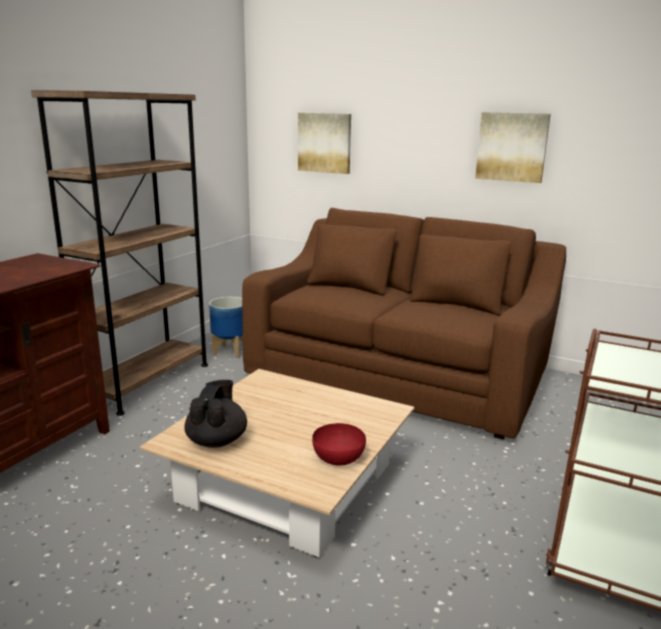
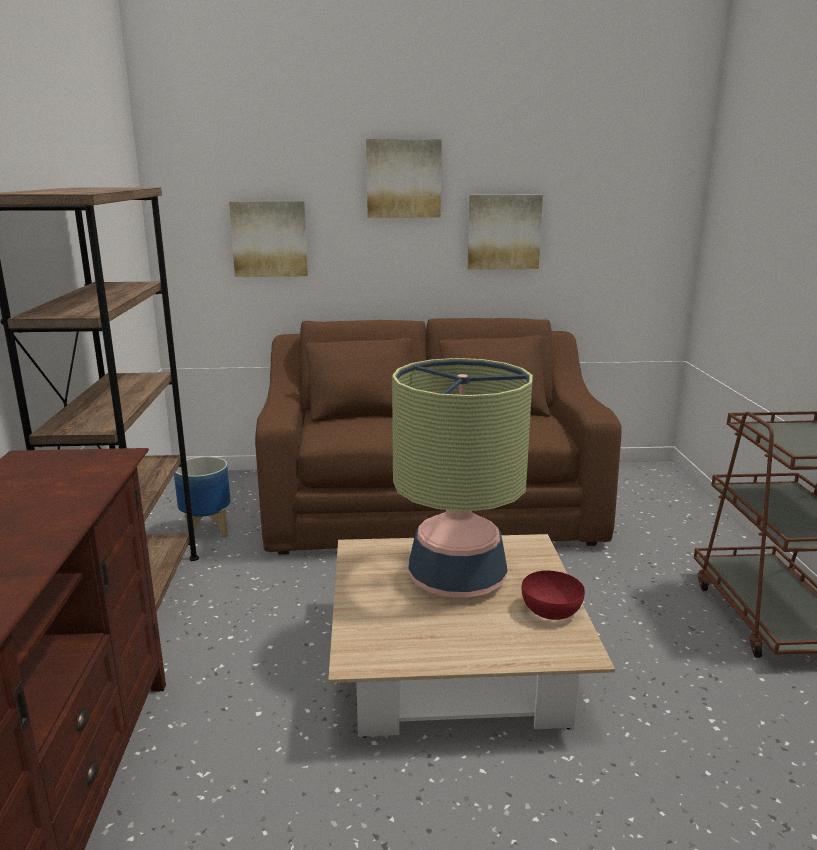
camera: 30 degrees left, 0 degrees up
black teapot [184,380,247,448] -> none
none -> picture [366,139,442,218]
none -> table lamp [392,358,533,598]

